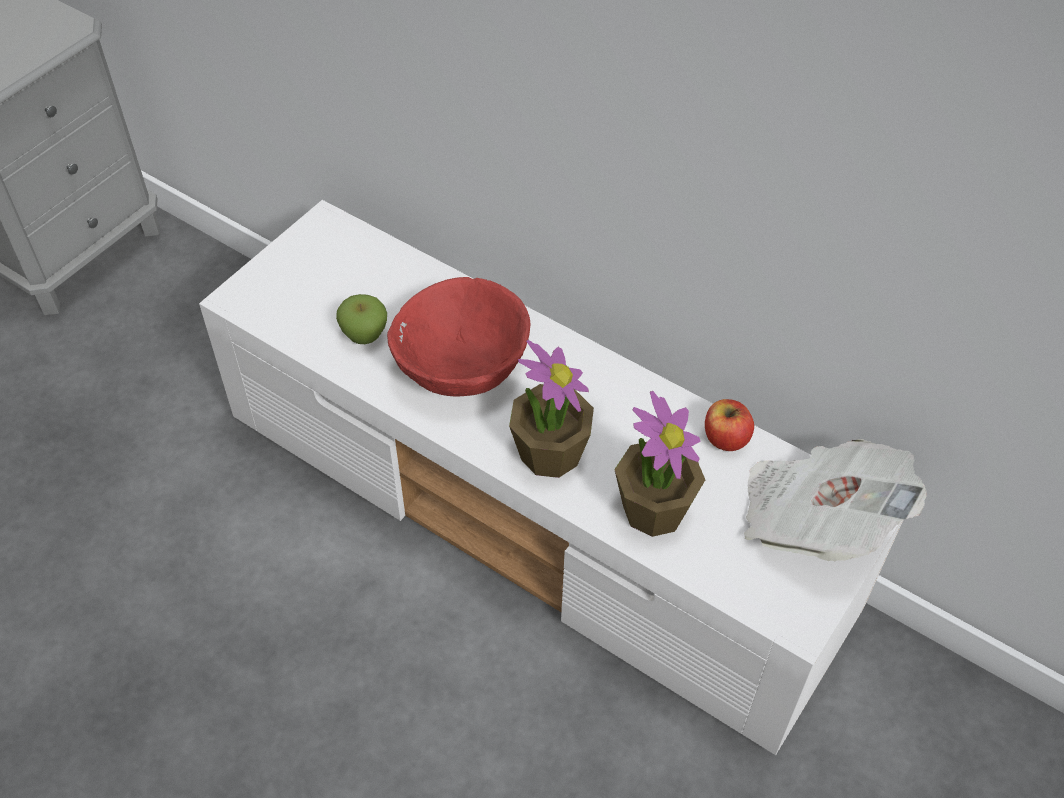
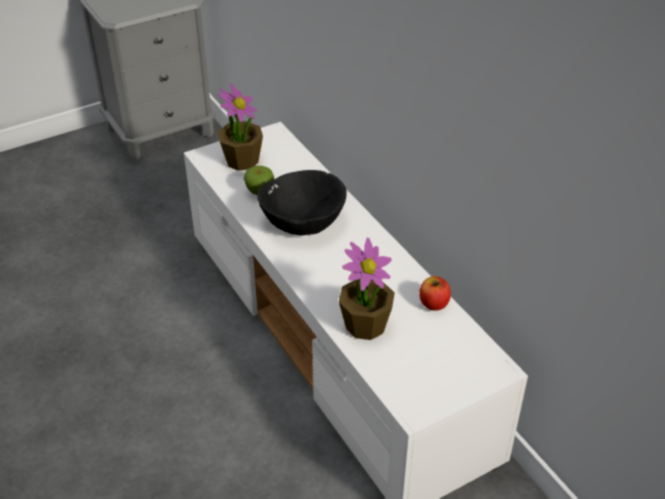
camera: 25 degrees right, 10 degrees down
red bowl [387,277,530,397] -> black bowl [257,170,347,235]
potted plant [509,340,594,478] -> potted plant moved to [218,83,263,171]
newspaper [744,439,927,561] -> none

